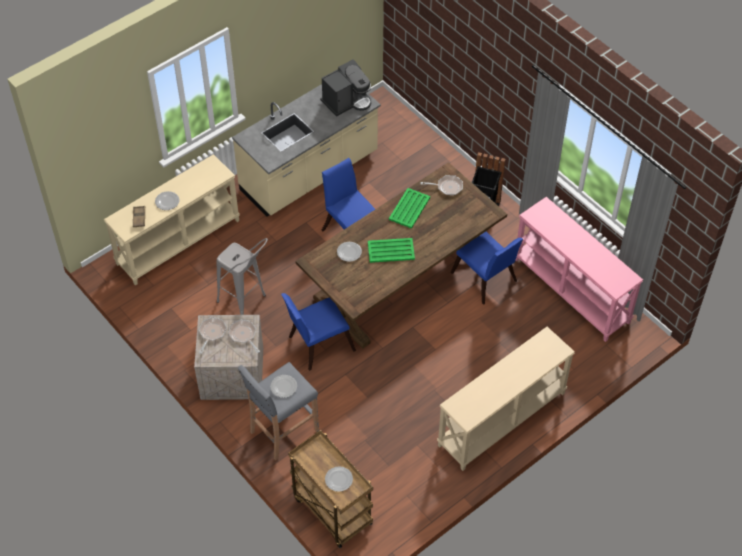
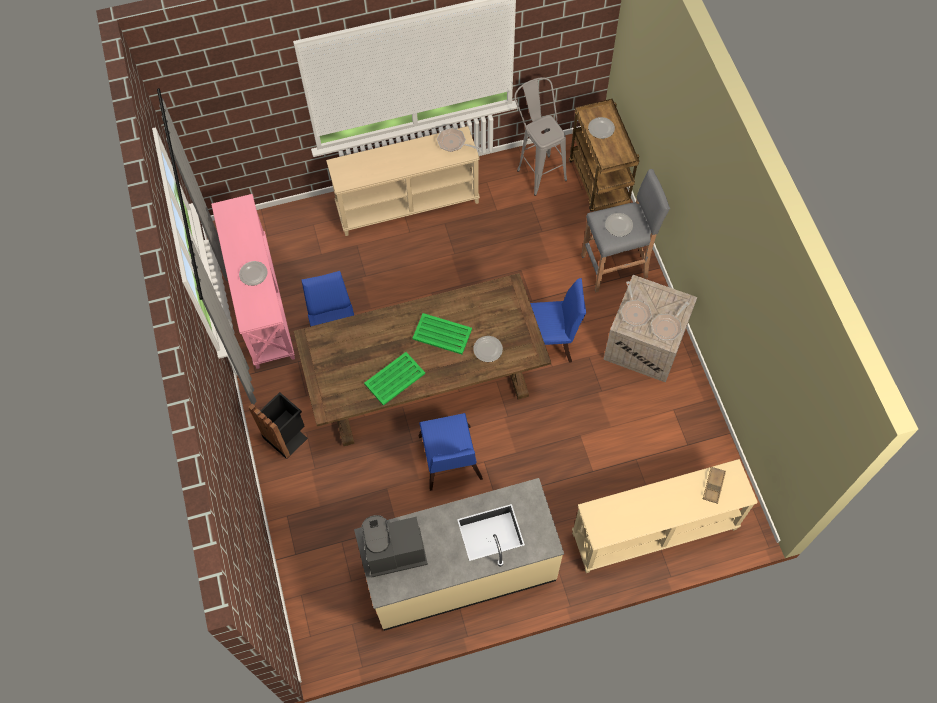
camera: 155 degrees left, 10 degrees up
plate [155,191,179,210] -> plate moved to [239,261,268,286]
grey stool [217,238,268,315] -> grey stool moved to [514,77,567,196]
frying pan [421,175,463,195] -> frying pan moved to [437,128,482,152]

